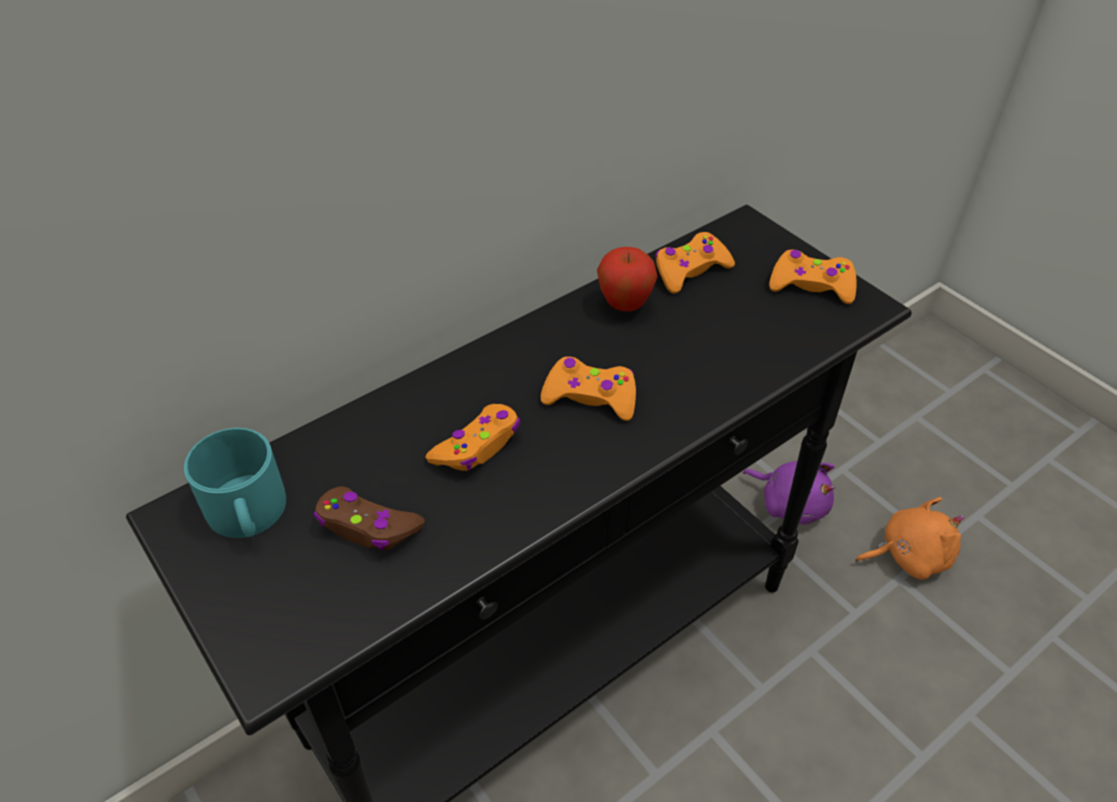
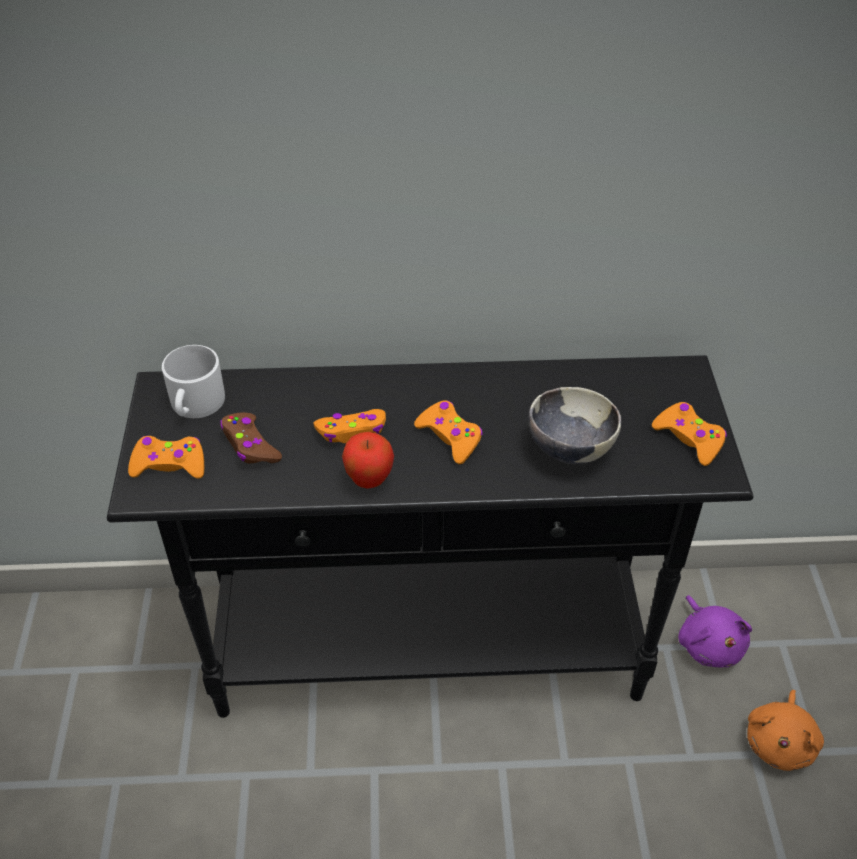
camera: 35 degrees right, 0 degrees up
turquoise mug [184,428,286,538] -> white mug [162,345,225,418]
apple [597,247,658,311] -> apple moved to [342,432,394,489]
orange game controller [655,232,735,294] -> orange game controller moved to [128,436,204,479]
orange plush toy [856,497,964,579] -> orange plush toy turned 90 degrees clockwise [747,690,824,771]
none -> bowl [528,387,621,464]

